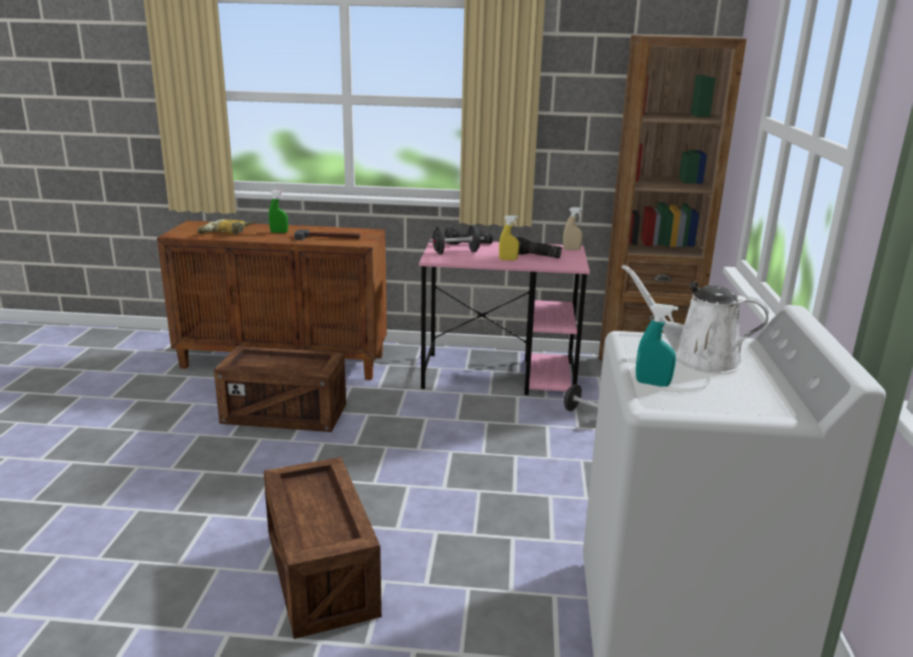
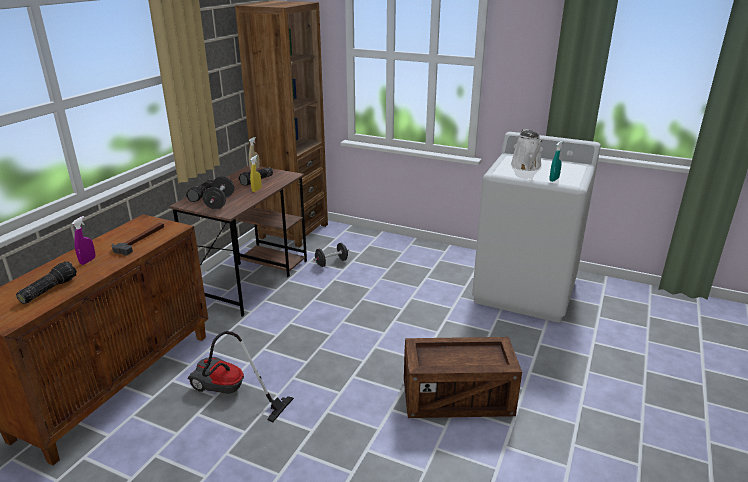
camera: 70 degrees left, 5 degrees up
power drill [197,219,256,234] -> flashlight [16,261,77,304]
crate [214,346,346,432] -> vacuum cleaner [188,331,294,423]
green spray bottle [269,190,288,233] -> purple spray bottle [72,216,95,265]
pink desk [419,239,590,395] -> brown desk [169,165,307,317]
white watering can [621,264,769,373] -> white watering can turned 45 degrees counterclockwise [510,129,543,171]

